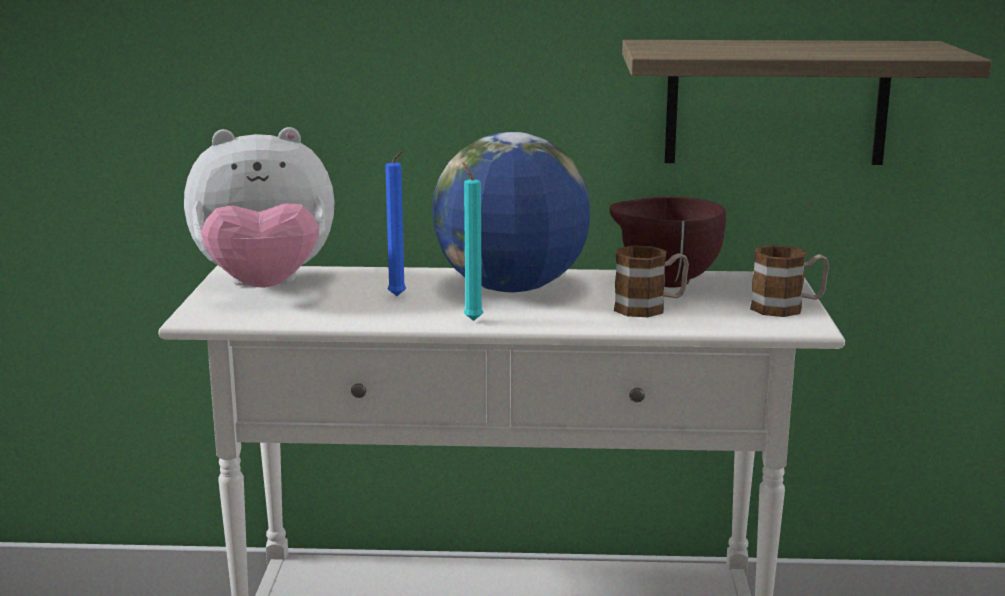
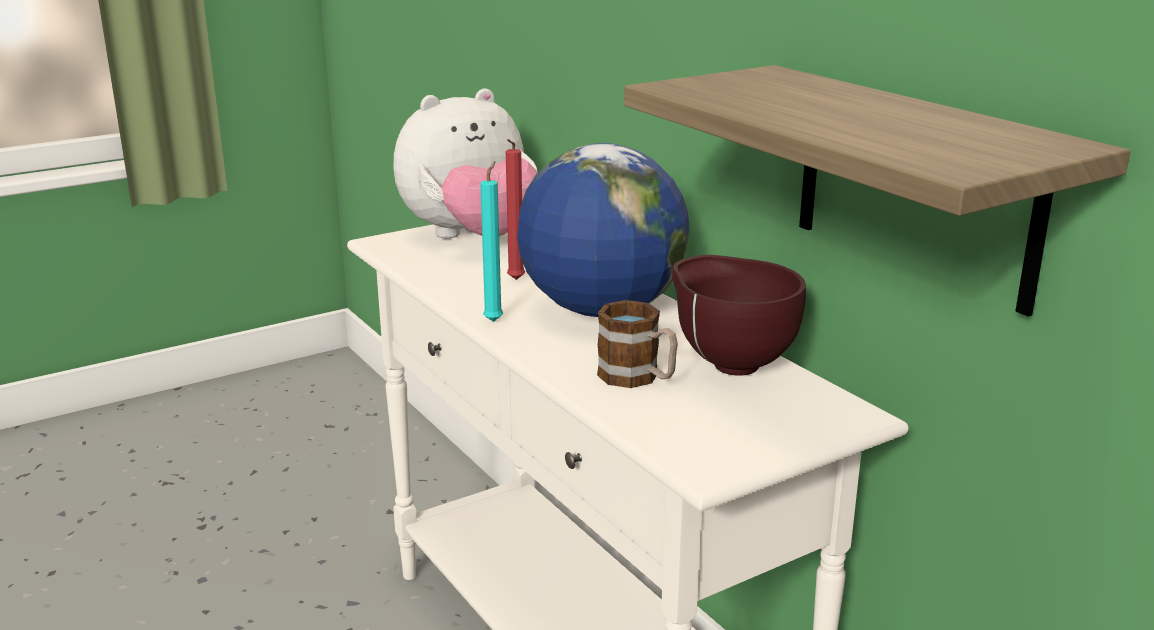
camera: 55 degrees right, 5 degrees up
plush toy [184,127,335,288] -> plush toy turned 75 degrees counterclockwise [394,88,538,238]
blue candle [385,151,406,296] -> red candle [506,139,525,280]
mug [750,245,829,317] -> none

